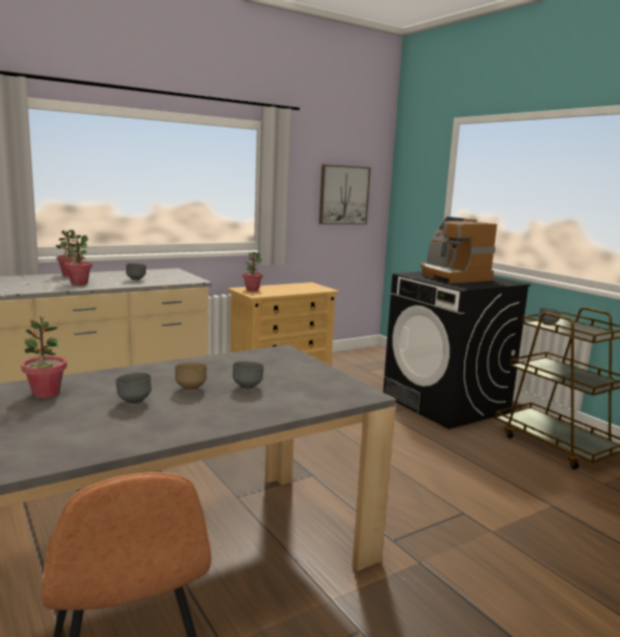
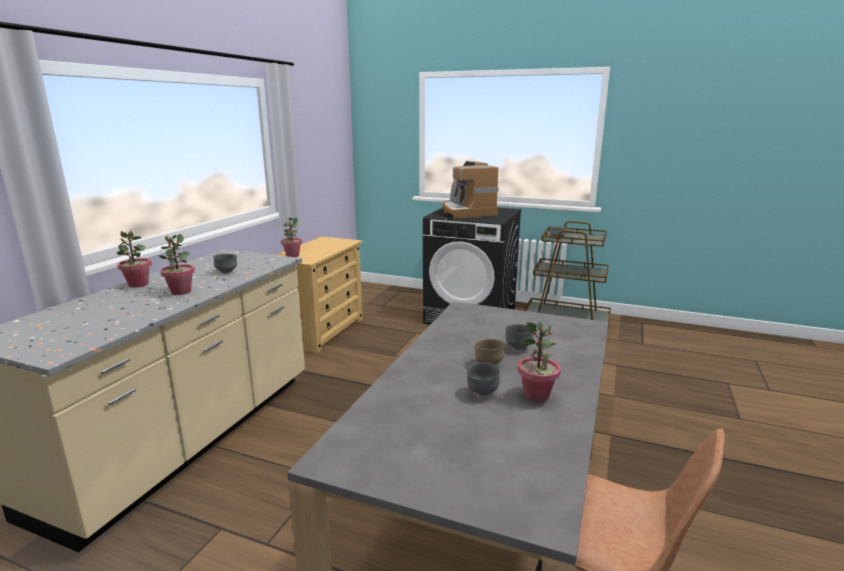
camera: 35 degrees left, 5 degrees up
potted plant [21,316,67,398] -> potted plant moved to [518,322,561,402]
picture [319,165,371,224] -> none
coffee machine [420,216,497,284] -> coffee machine turned 45 degrees clockwise [442,161,499,219]

